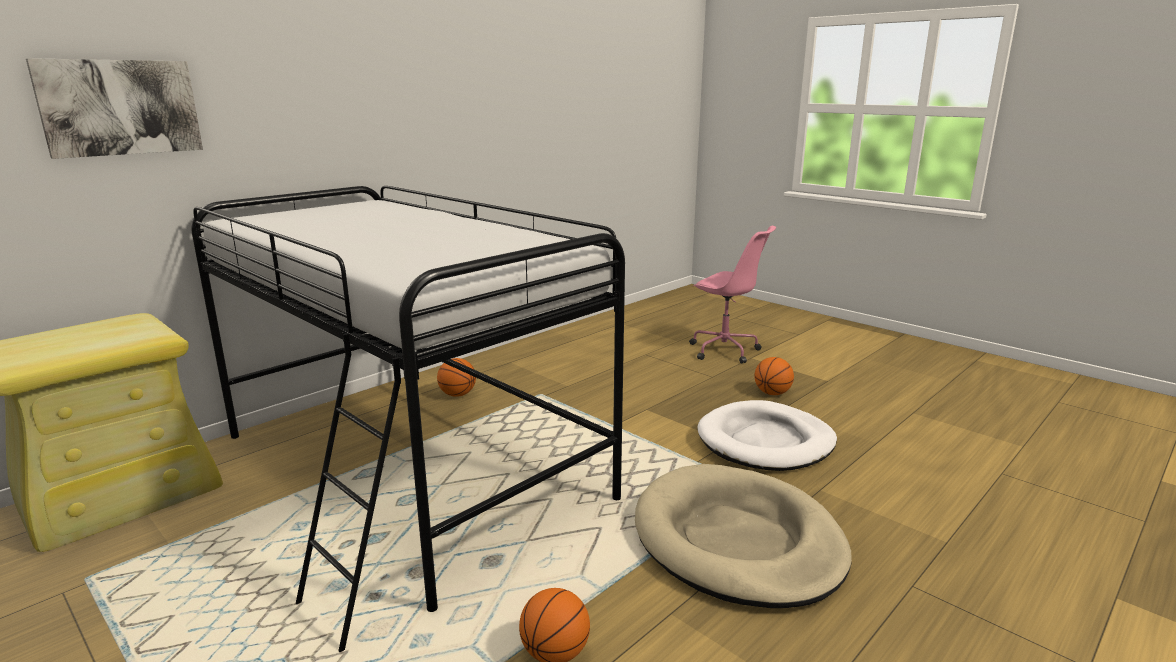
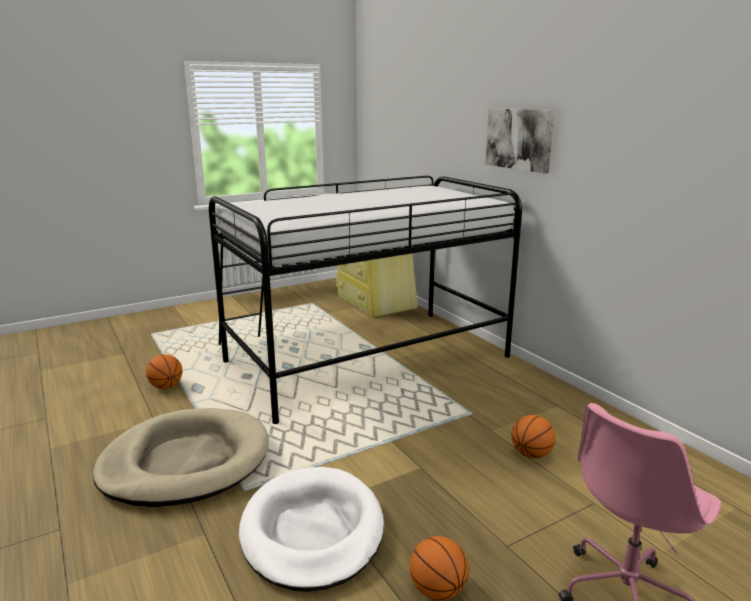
camera: 105 degrees right, 0 degrees up
picture [26,58,203,159] -> picture moved to [485,108,555,174]
basketball [437,358,476,397] -> basketball moved to [512,415,556,458]

